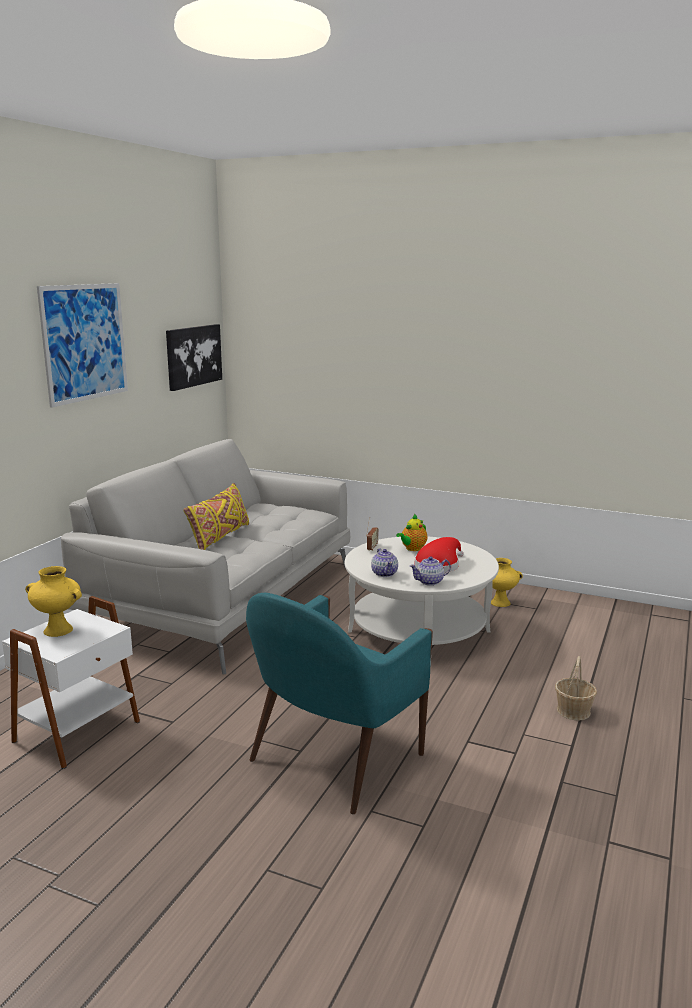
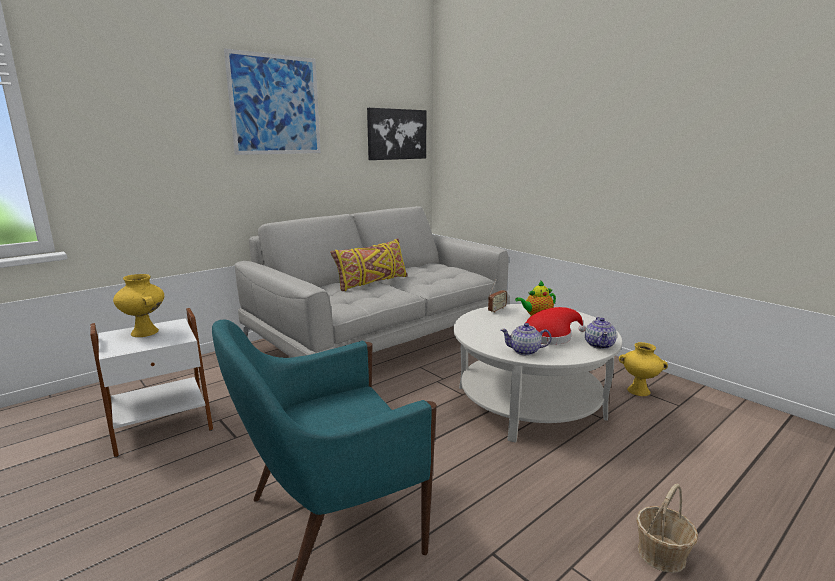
camera: 25 degrees right, 0 degrees up
teapot [371,548,398,577] -> teapot moved to [585,317,617,349]

